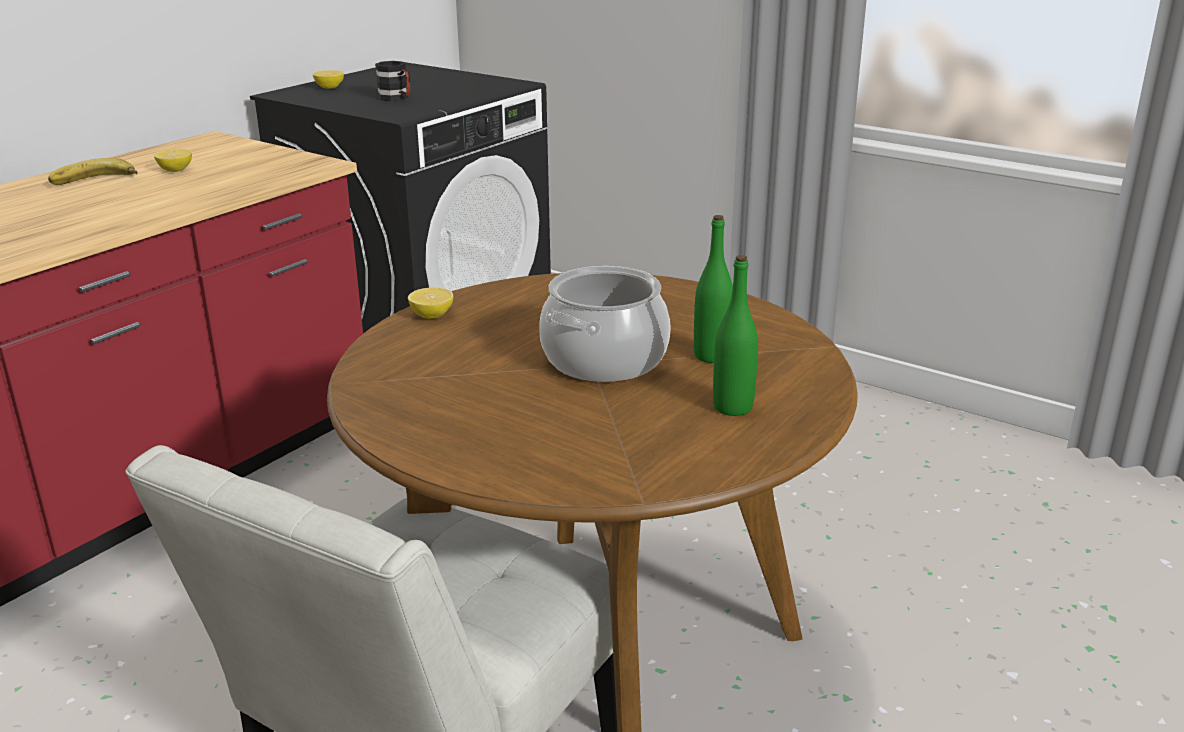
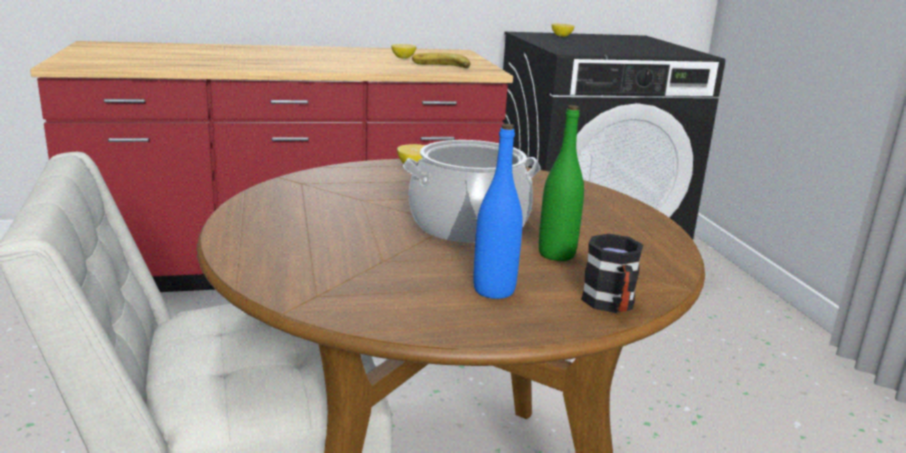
camera: 40 degrees right, 5 degrees down
banana [48,158,137,185] -> banana moved to [412,53,470,68]
black mug [375,61,410,101] -> black mug moved to [581,234,643,313]
green bottle [713,255,758,416] -> blue bottle [473,124,523,299]

